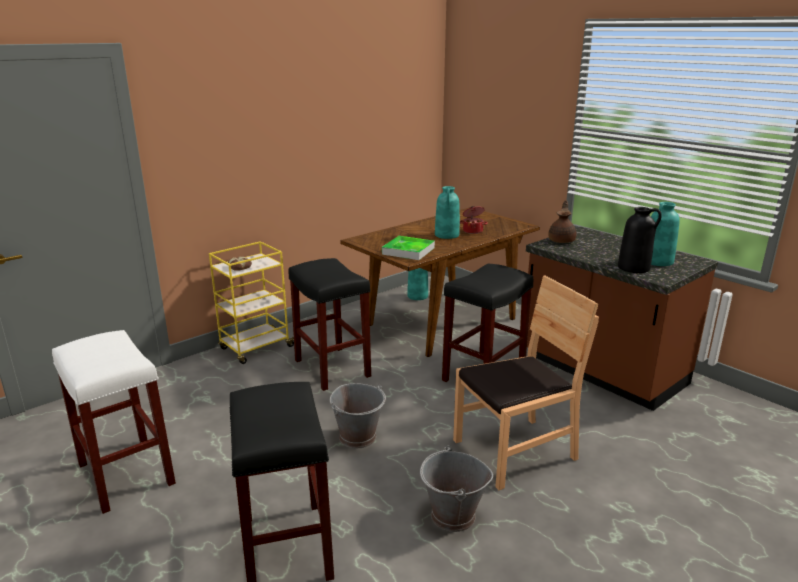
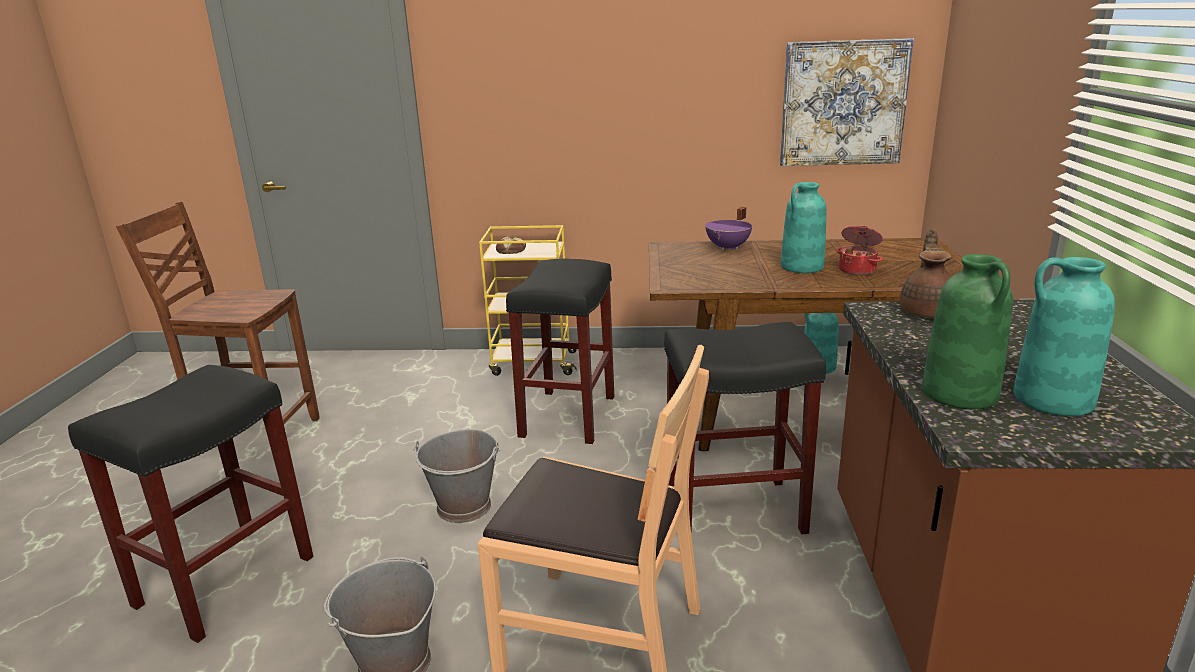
camera: 45 degrees right, 0 degrees up
white stool [52,330,176,514] -> brown chair [116,202,320,424]
tray [382,236,435,260] -> none
brown teapot [548,200,576,243] -> brown teapot turned 45 degrees counterclockwise [900,228,952,318]
black vase [618,207,662,273] -> green vase [922,254,1013,409]
none -> purple cooking pot [705,207,752,251]
none -> picture [780,38,914,166]

